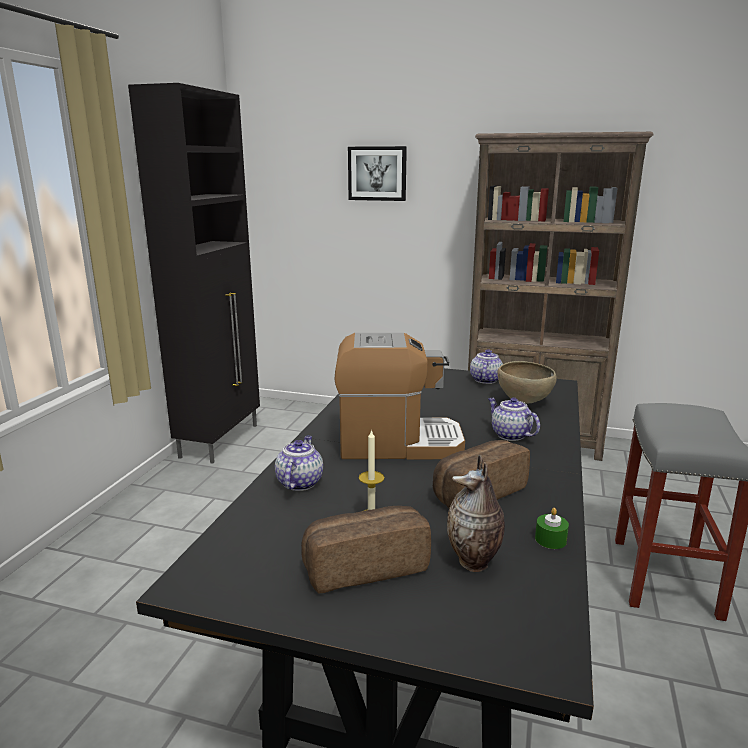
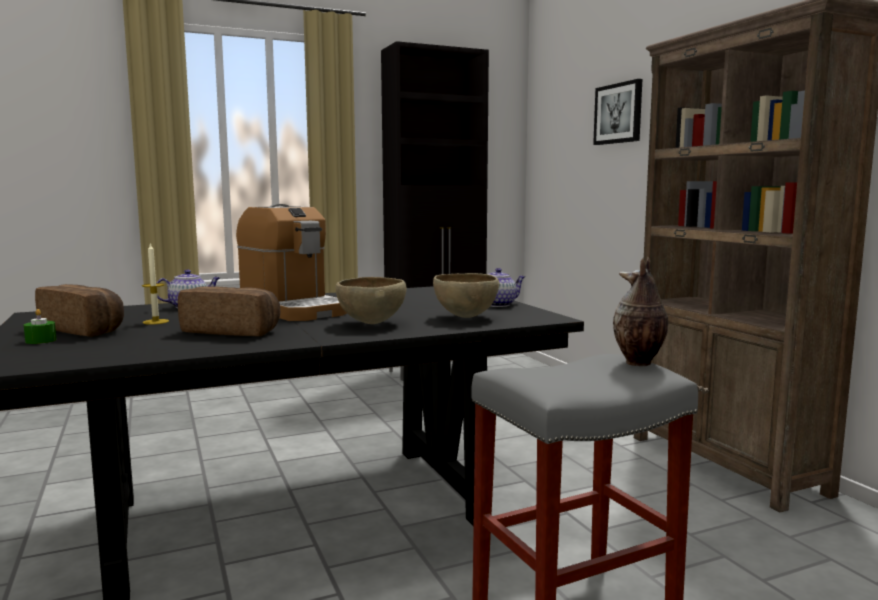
camera: 50 degrees right, 10 degrees down
vase [447,455,505,572] -> vase moved to [613,257,668,366]
teapot [488,397,540,441] -> brown bowl [335,277,406,324]
green candle [535,508,569,549] -> green candle moved to [24,309,56,344]

